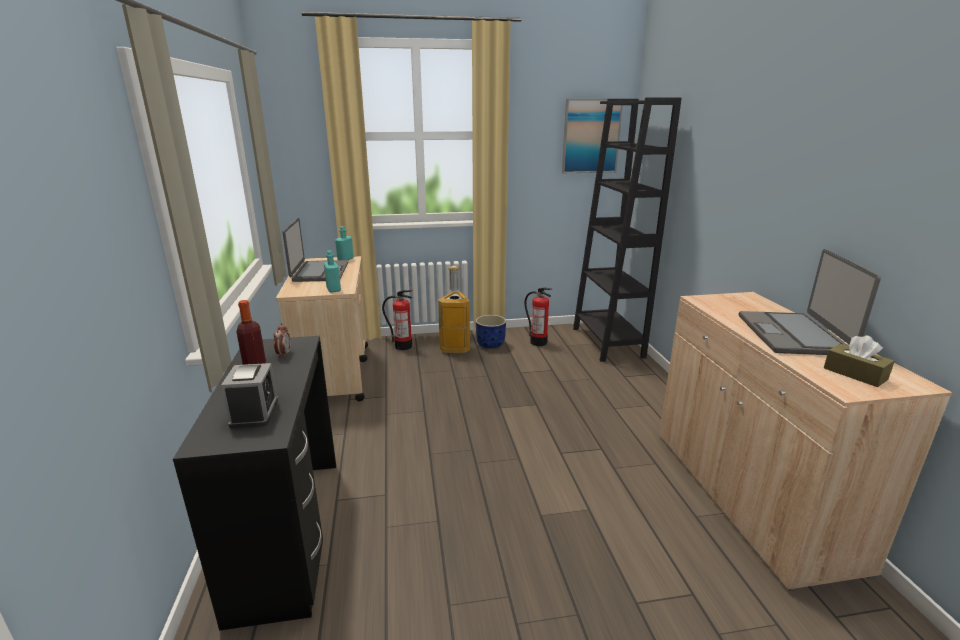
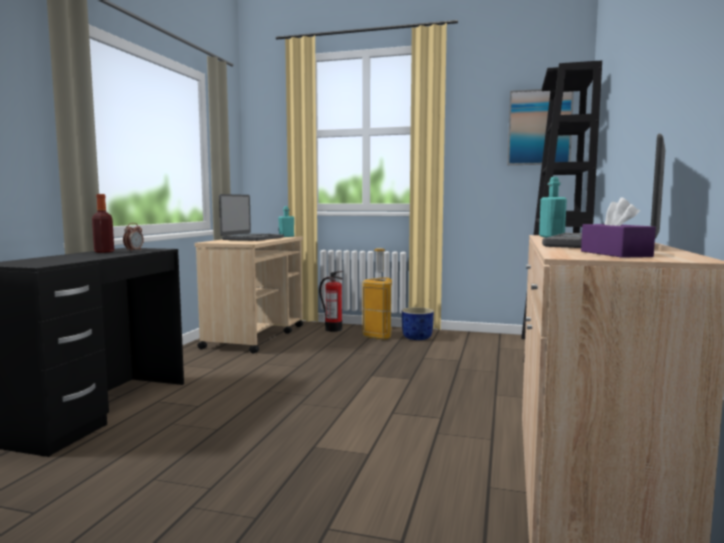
camera: 25 degrees right, 15 degrees down
alarm clock [221,363,278,428] -> none
turquoise bottle [324,250,341,292] -> turquoise bottle moved to [539,177,567,238]
fire extinguisher [524,288,552,346] -> none
brown tissue box [824,335,894,387] -> purple tissue box [581,197,656,258]

